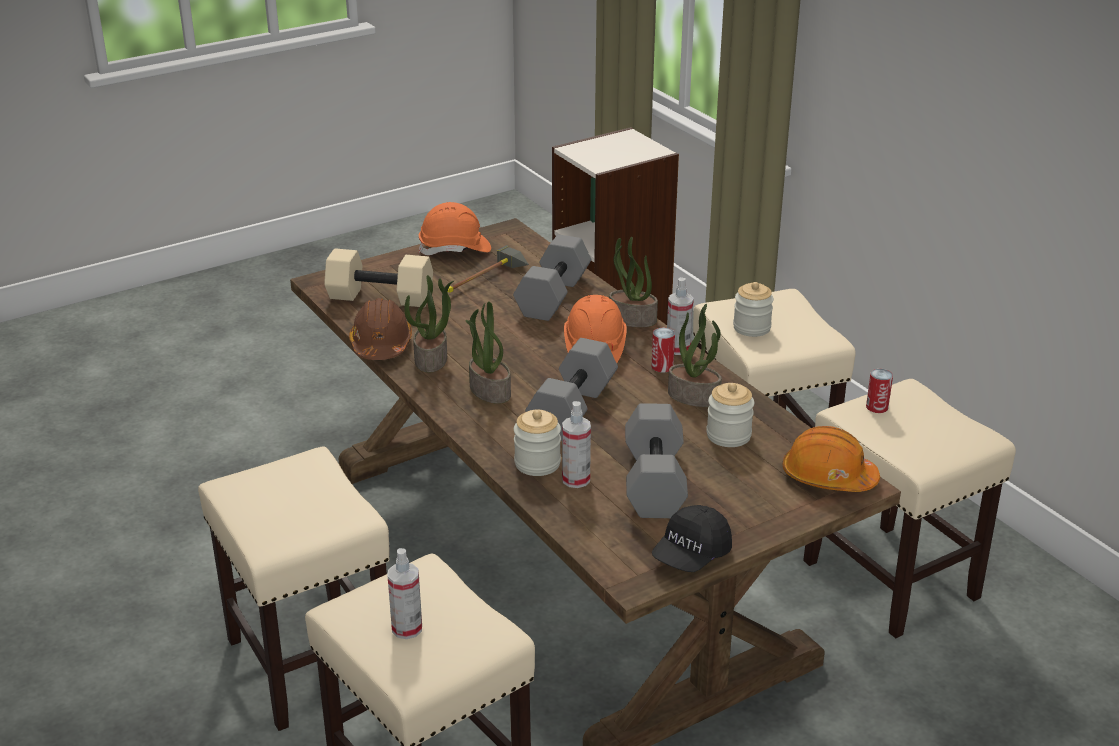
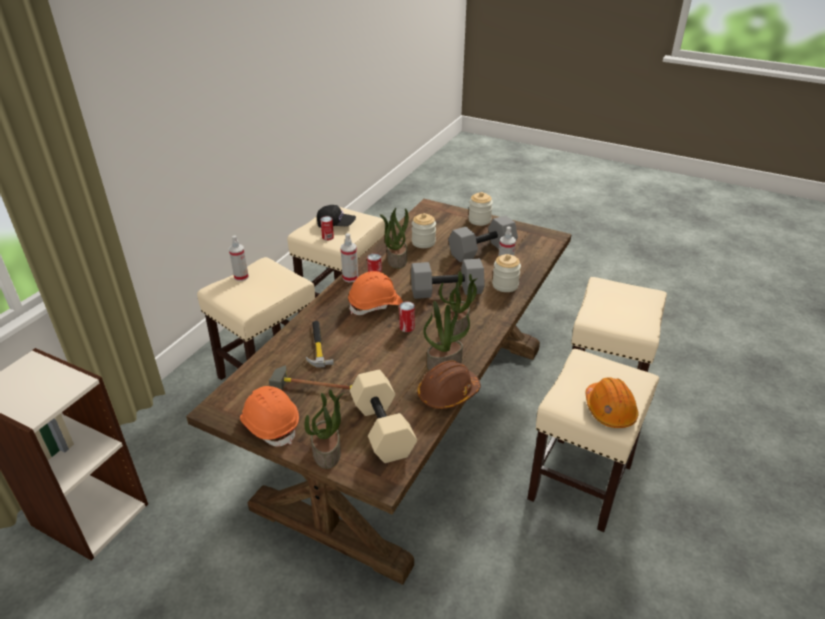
camera: 120 degrees left, 5 degrees up
spray bottle [388,548,422,639] -> spray bottle moved to [229,235,249,281]
grey dumbbell [513,234,591,321] -> hammer [306,321,334,368]
potted plant [609,237,658,327] -> potted plant moved to [304,389,345,469]
black cap [652,505,732,572] -> black cap moved to [317,205,356,228]
jar [733,282,774,337] -> jar moved to [468,192,493,226]
orange hard hat [783,426,880,492] -> orange hard hat moved to [585,377,639,428]
none -> can [399,301,415,332]

